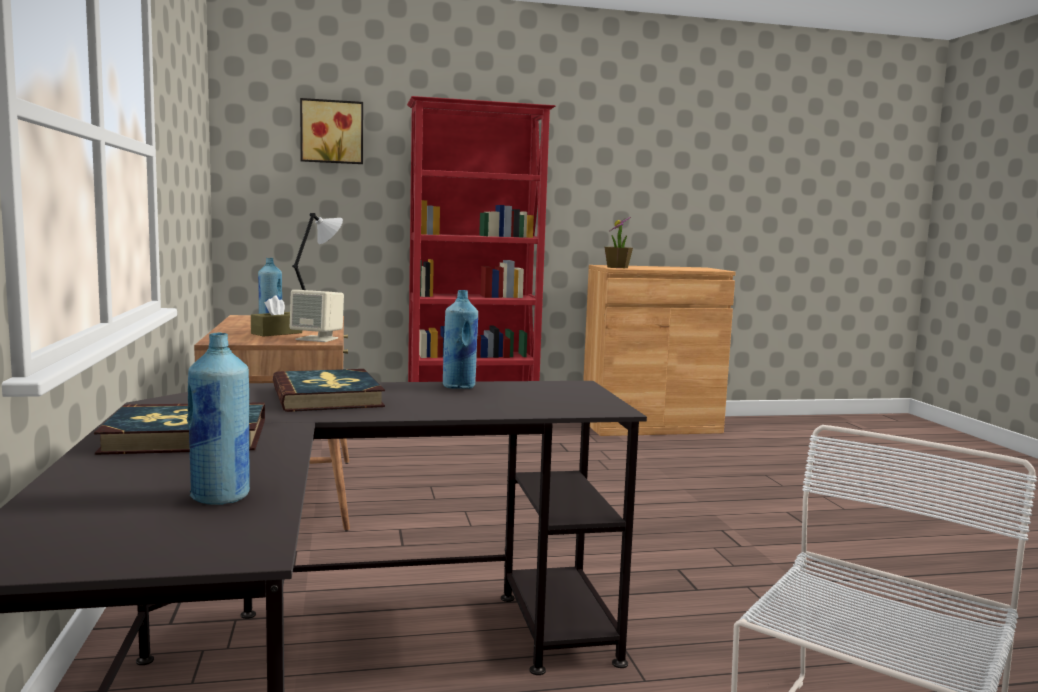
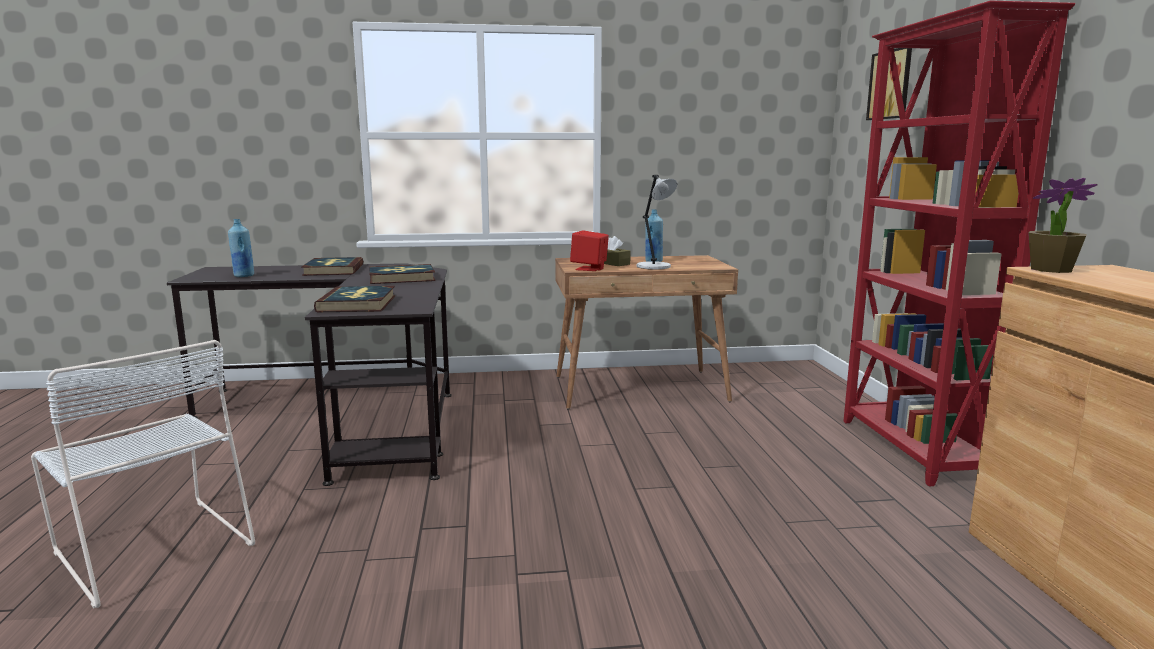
camera: 95 degrees right, 5 degrees up
beige speaker [290,290,344,342] -> red speaker [570,230,609,271]
blue bottle [443,290,478,389] -> none
none -> book [314,286,395,312]

